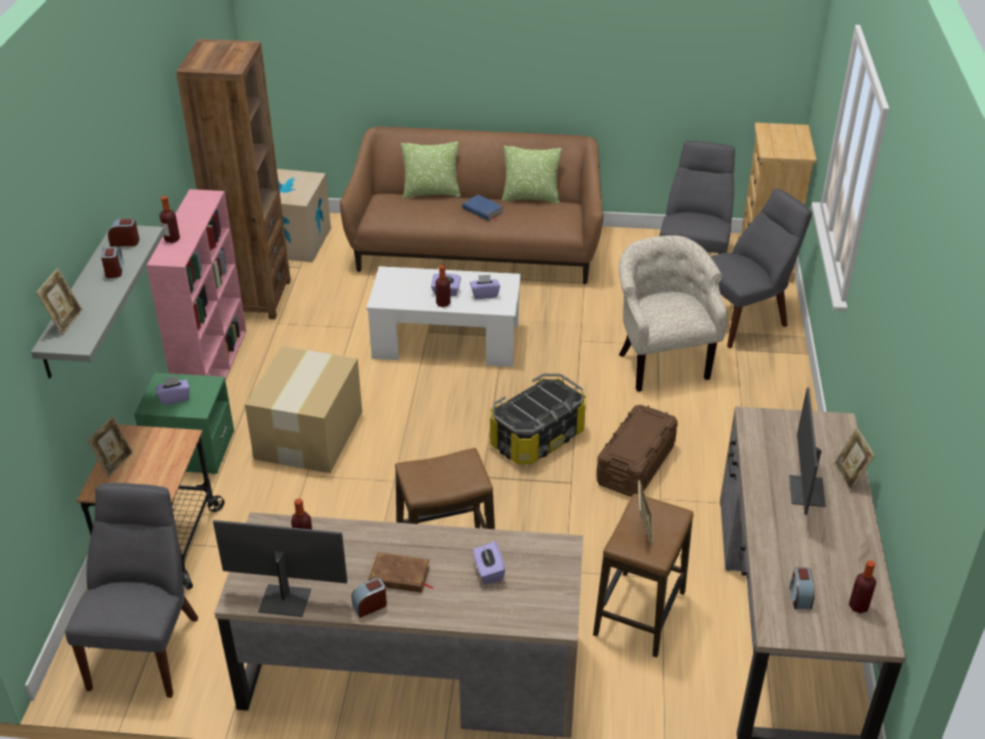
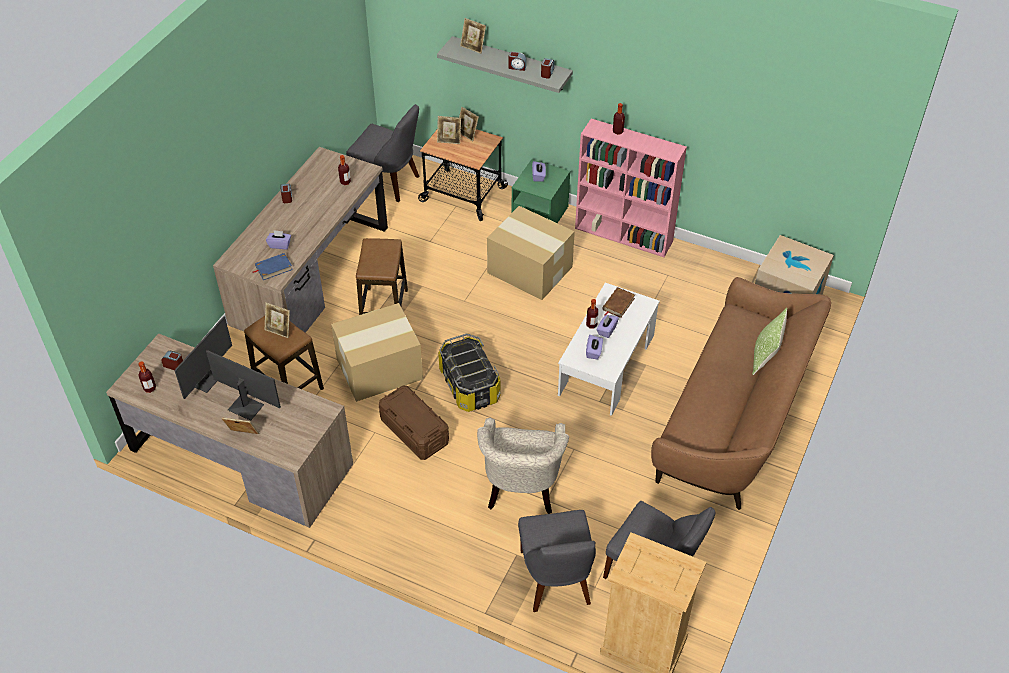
camera: 110 degrees right, 10 degrees up
brown bookcase [176,39,291,319] -> none
monitor [213,520,347,617] -> monitor moved to [174,316,232,399]
brown book [368,552,433,593] -> brown book moved to [603,287,635,318]
blue book [462,195,504,221] -> blue book moved to [253,253,293,280]
pillow [502,146,562,204] -> none
beige armchair [619,235,727,392] -> beige armchair turned 90 degrees clockwise [477,418,569,514]
none -> cardboard box [331,303,423,402]
none -> picture frame [437,116,461,144]

